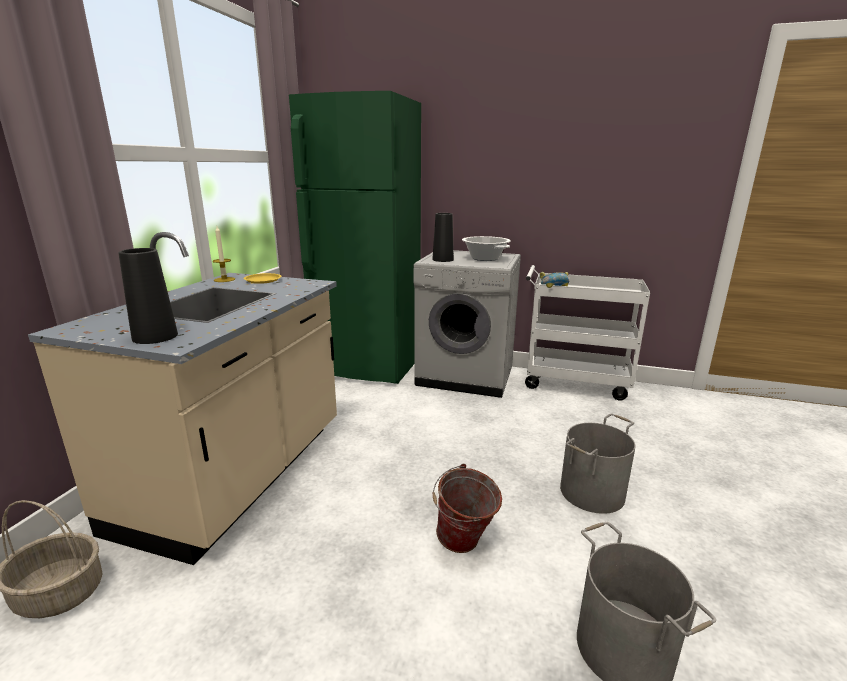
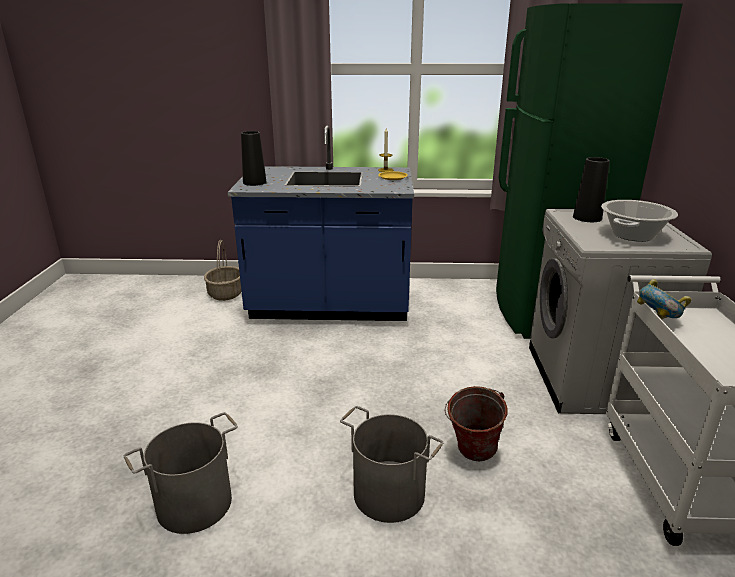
camera: 75 degrees right, 5 degrees up
beige counter [28,232,337,565] -> blue counter [227,125,414,321]
bucket [433,464,502,553] -> bucket moved to [445,386,507,461]

